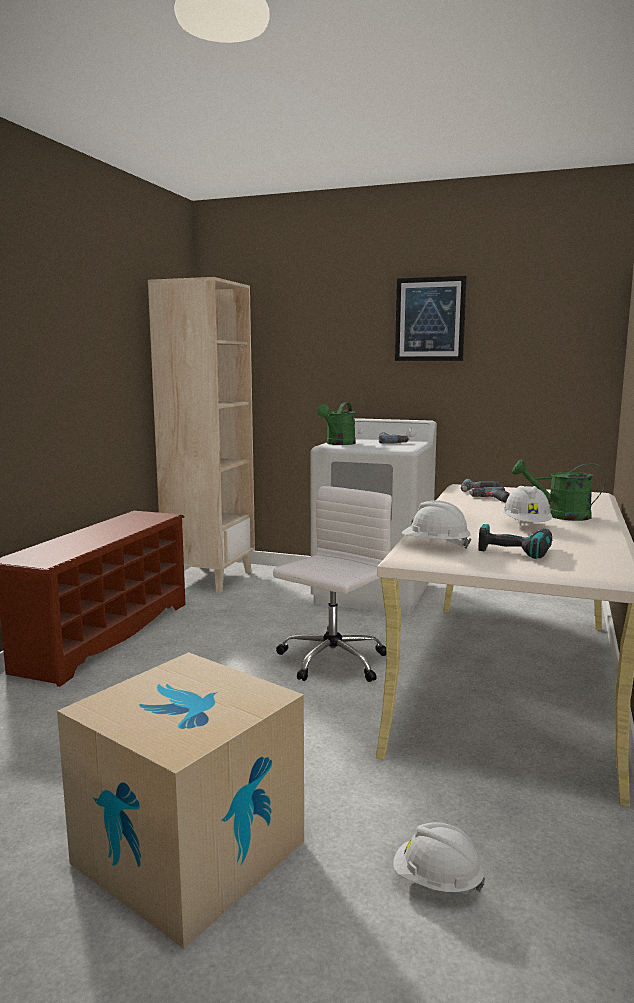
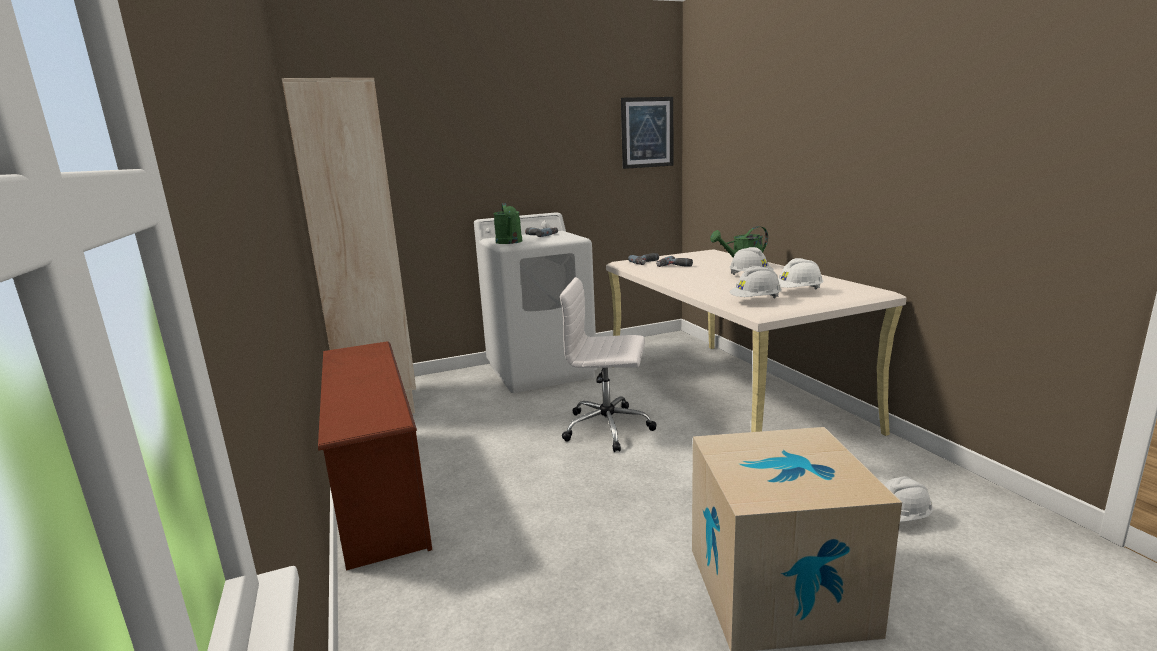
camera: 40 degrees left, 5 degrees up
white office chair [273,486,392,682] -> white office chair turned 75 degrees counterclockwise [560,277,657,452]
picture [395,276,467,361] -> picture moved to [621,97,673,169]
power drill [478,524,552,559] -> white hard hat [778,258,823,289]

